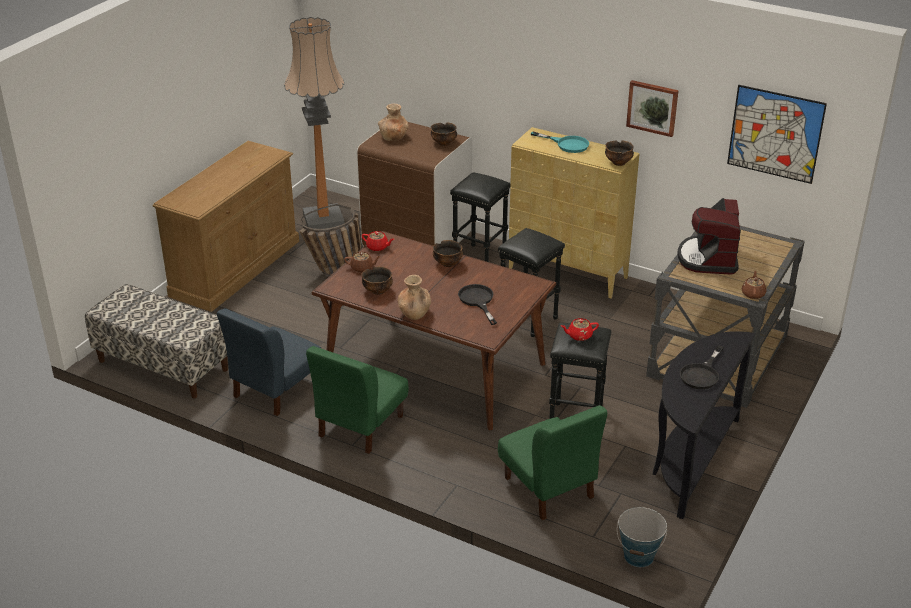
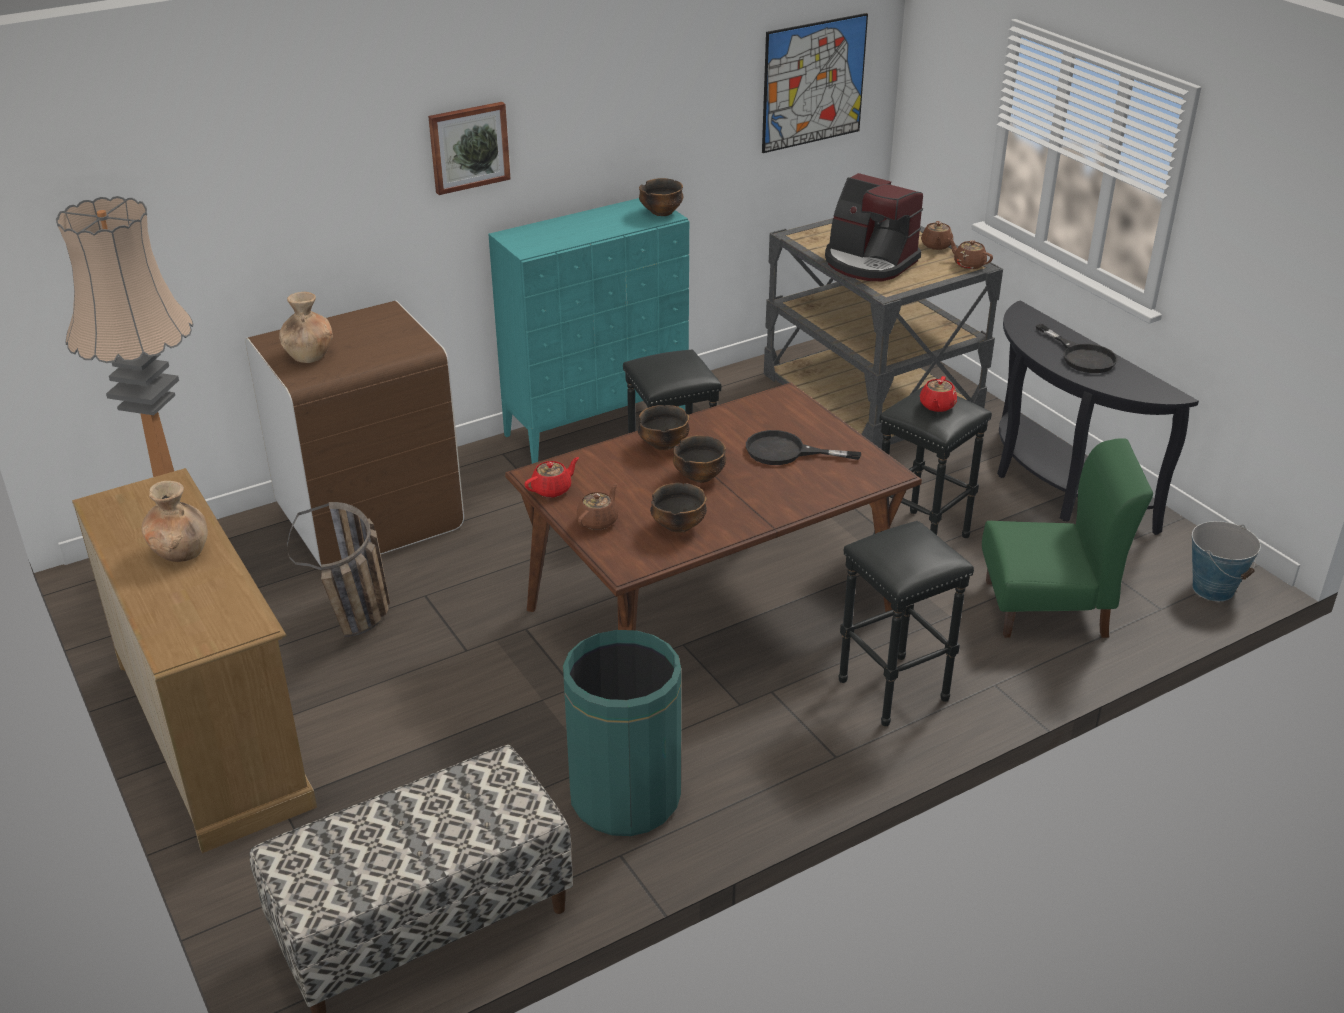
camera: 60 degrees left, 0 degrees up
blue chair [217,308,321,416] -> green trash can [563,630,681,836]
green chair [306,346,409,454] -> none
brown vase [398,275,431,320] -> brown vase moved to [142,481,208,562]
bowl [430,122,457,146] -> bowl moved to [673,435,726,483]
black stool [450,172,511,262] -> black stool moved to [839,521,974,726]
beige dresser [509,127,640,298] -> turquoise dresser [488,198,689,464]
turquoise frying pan [531,132,589,153] -> none
picture [626,80,679,137] -> picture moved to [428,102,511,195]
none -> brown teapot [921,221,953,250]

